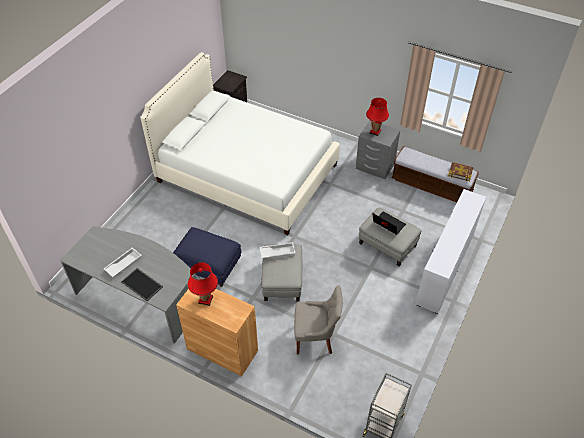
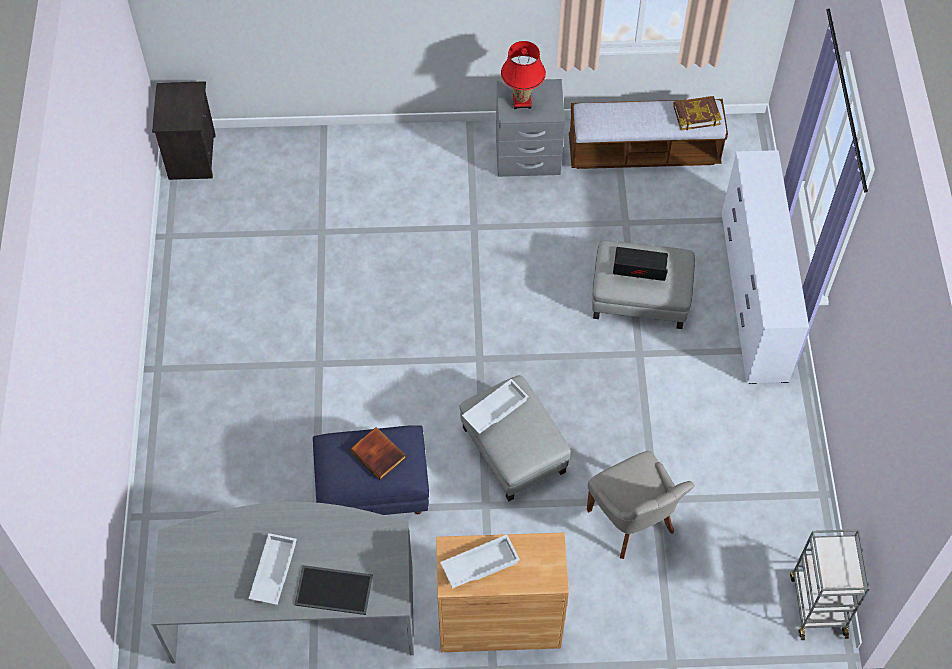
camera: 30 degrees left, 10 degrees up
white bed [140,52,340,235] -> none
red table lamp [188,263,218,306] -> white tray [440,535,520,589]
grey chair [294,286,343,355] -> grey chair turned 90 degrees clockwise [587,451,695,559]
none -> book [350,427,406,480]

